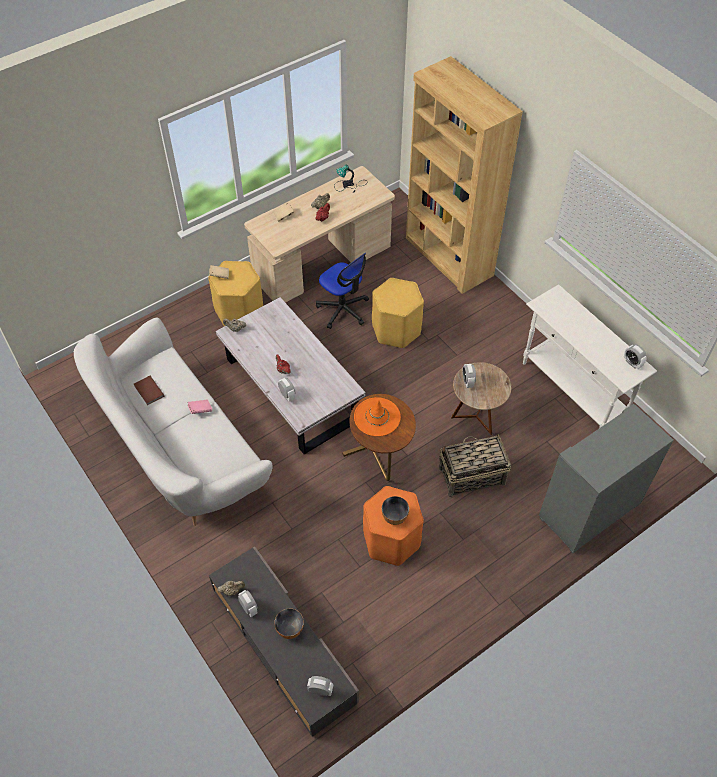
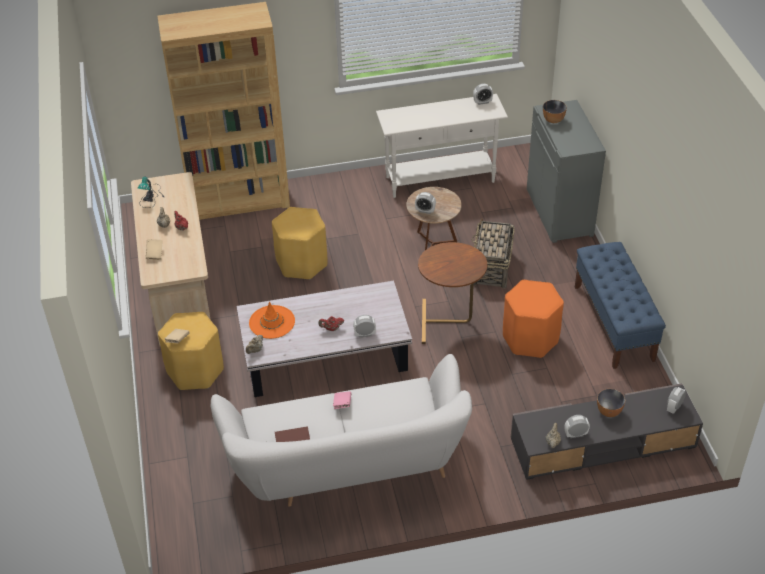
camera: 65 degrees left, 10 degrees down
office chair [316,253,369,329] -> none
orange hat [354,397,401,436] -> orange hat moved to [249,302,295,339]
bowl [382,496,409,525] -> bowl moved to [543,100,567,123]
none -> blue bench [575,242,666,369]

